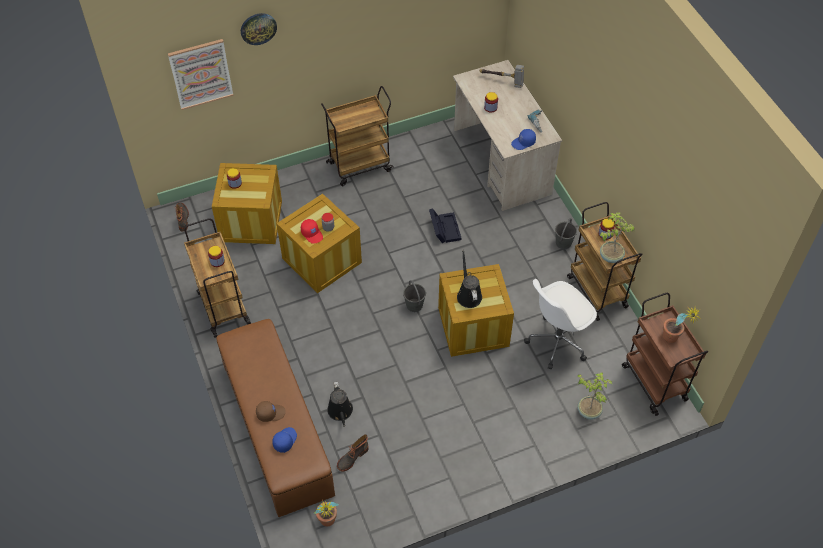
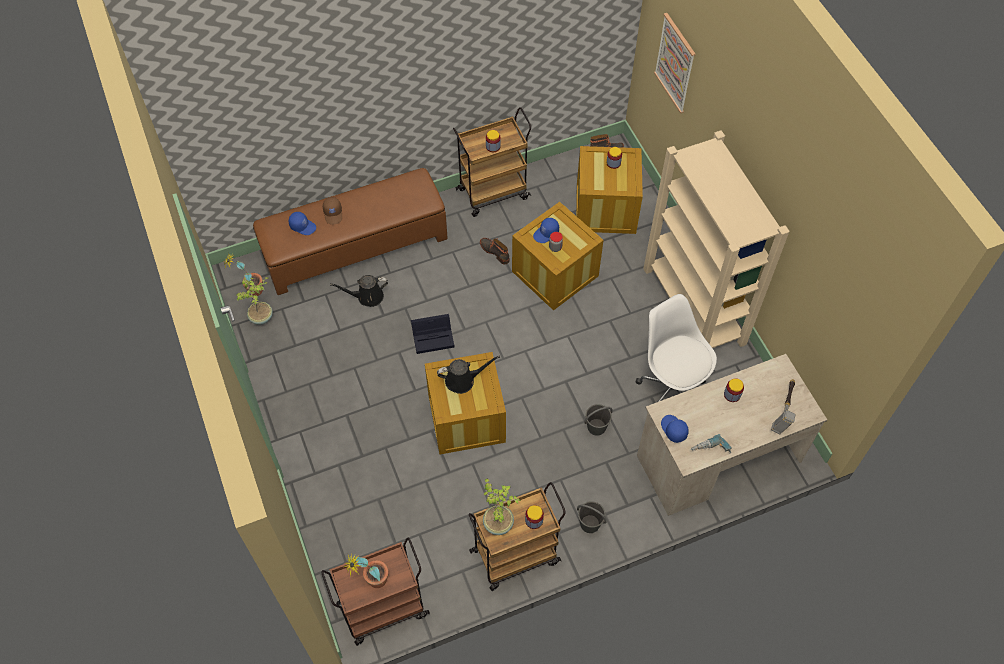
camera: 90 degrees right, 5 degrees up
wall clock [241,13,277,45] -> none
red cap [301,219,323,244] -> blue cap [533,218,559,243]
brown cart [321,86,394,187] -> beige bookcase [643,131,789,348]
boot [337,434,369,471] -> boot moved to [480,238,510,264]
grey bucket [403,280,426,312] -> grey bucket moved to [584,404,613,436]
black storage box [429,208,461,243] -> black storage box moved to [411,314,455,354]
white office chair [524,279,597,369] -> white office chair moved to [635,294,717,402]
potted plant [578,372,612,420] -> potted plant moved to [236,277,273,325]

